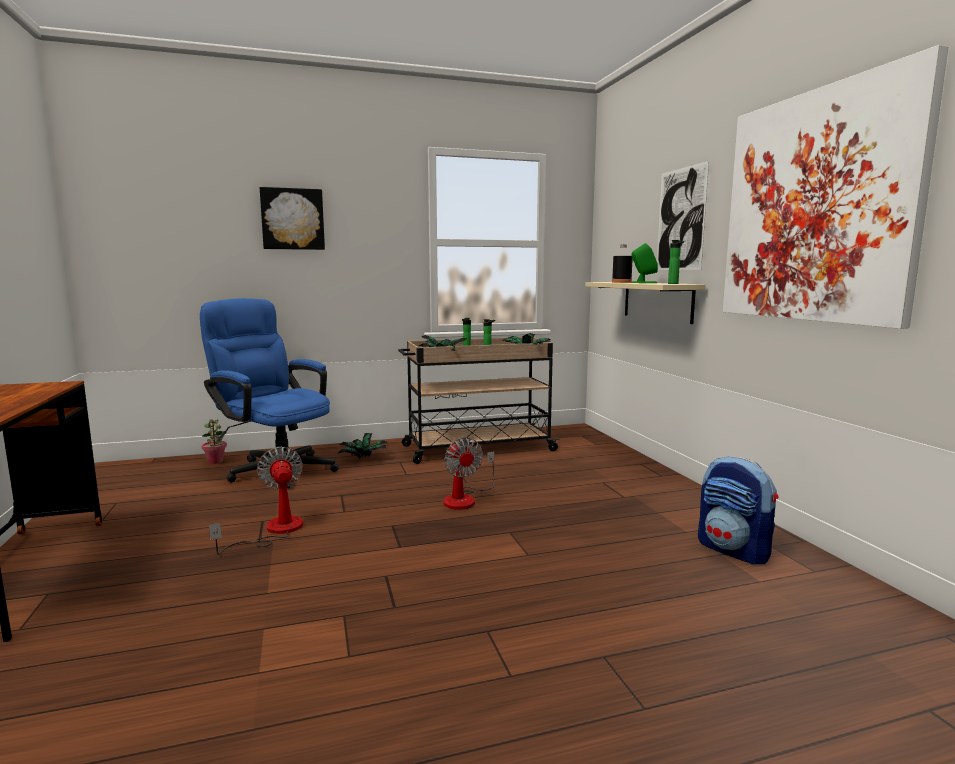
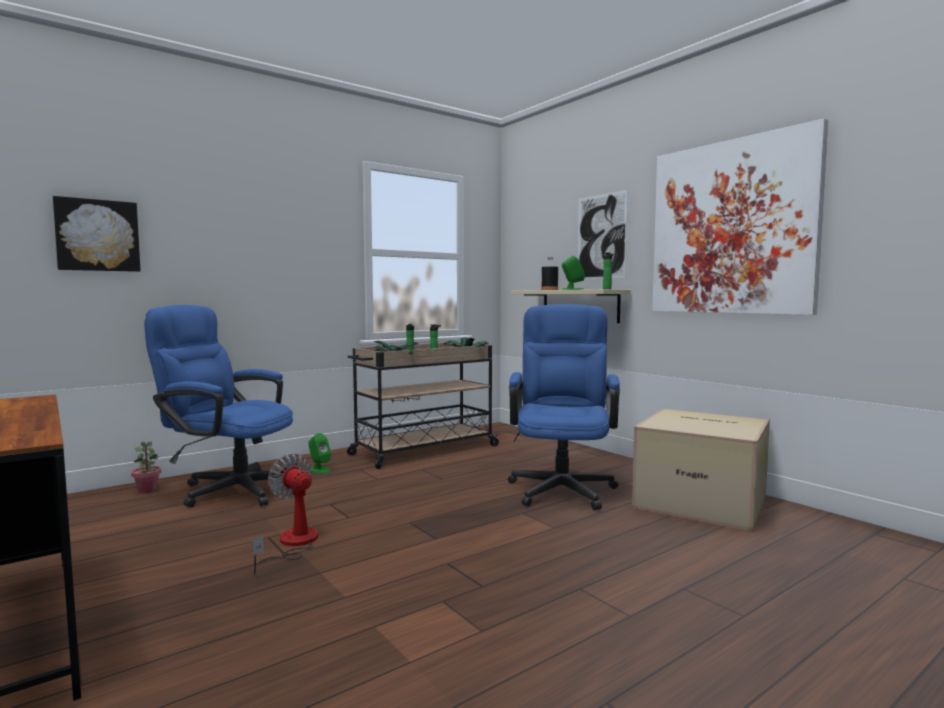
camera: 20 degrees left, 5 degrees down
picture [260,187,325,250] -> picture moved to [53,196,140,272]
potted plant [337,433,388,458] -> green speaker [308,433,331,474]
fan [444,437,495,510] -> none
backpack [698,456,779,564] -> cardboard box [632,409,770,532]
none -> blue office chair [508,304,620,510]

